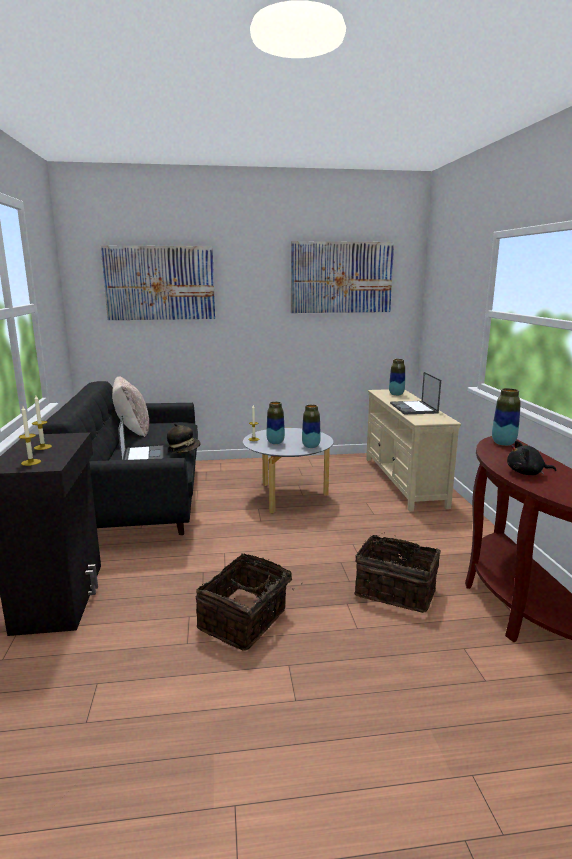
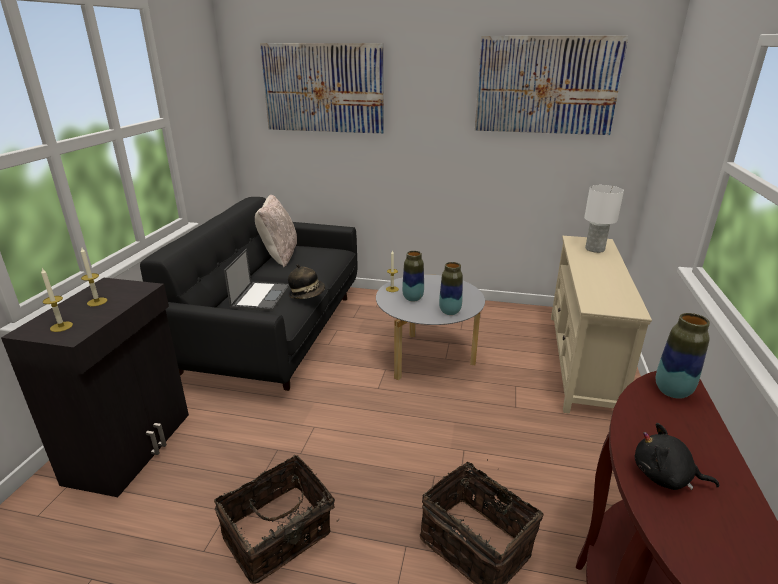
camera: 20 degrees right, 10 degrees up
vase [389,359,405,396] -> white table lamp [584,185,624,253]
laptop [390,372,441,415] -> none

